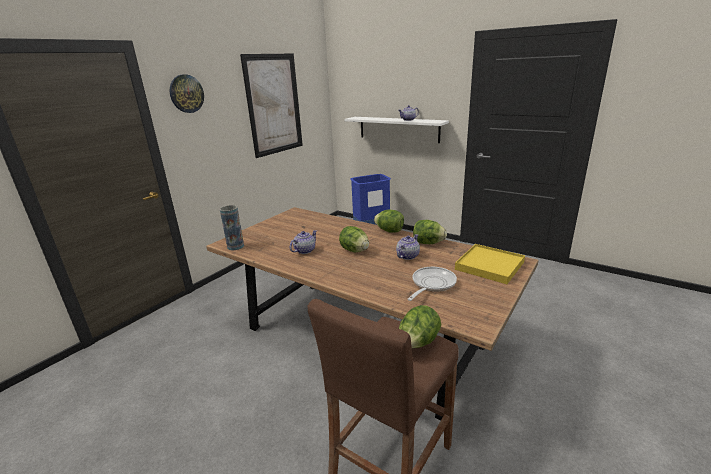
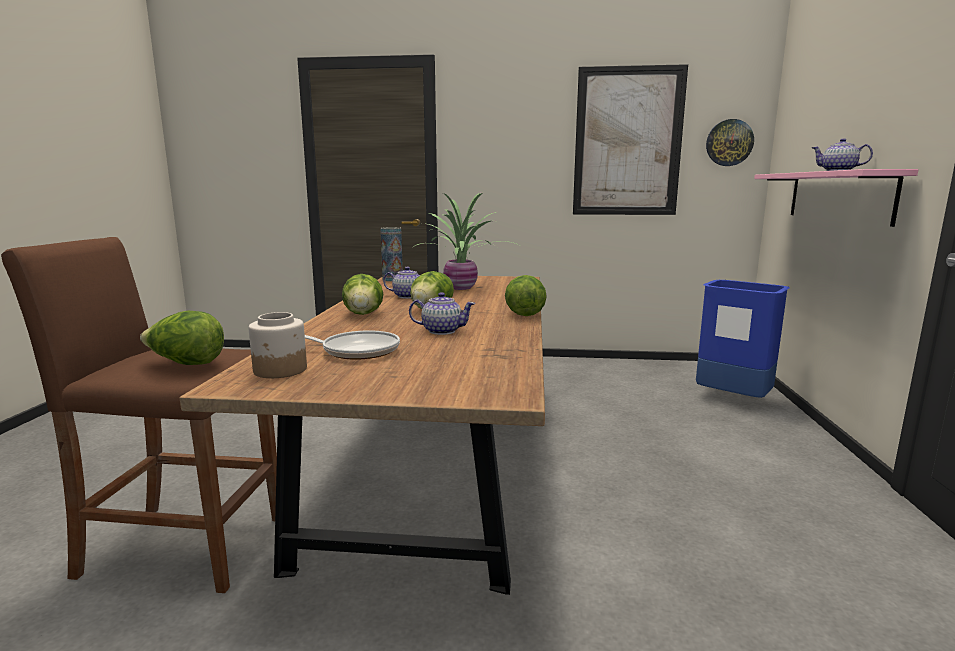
camera: 60 degrees right, 10 degrees down
wall clock [170,74,204,113] -> wall clock moved to [706,119,754,166]
white shelf [344,117,449,143] -> pink shelf [754,169,918,227]
lettuce [413,220,447,244] -> lettuce moved to [342,274,383,315]
yellow tray [455,244,525,284] -> none
none -> jar [249,312,307,378]
none -> potted plant [411,192,519,290]

